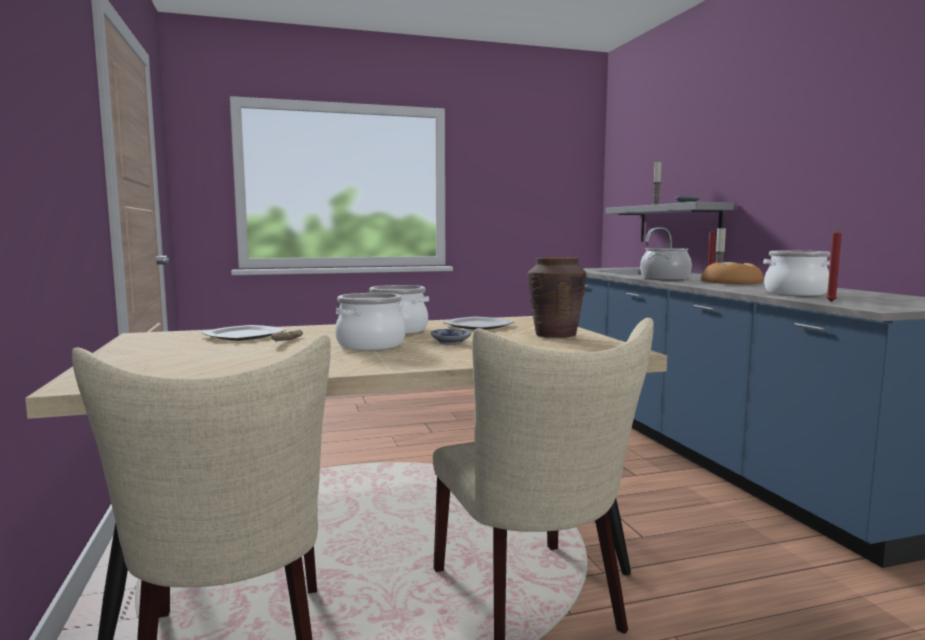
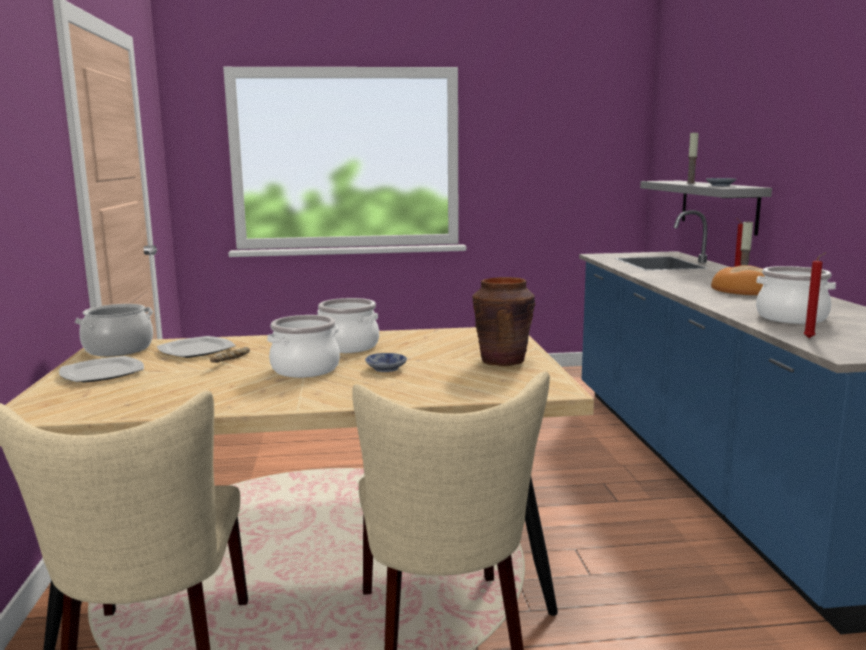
camera: 10 degrees right, 5 degrees up
plate [442,317,515,330] -> plate moved to [59,356,144,383]
cooking pot [640,248,692,280] -> cooking pot moved to [75,304,153,356]

